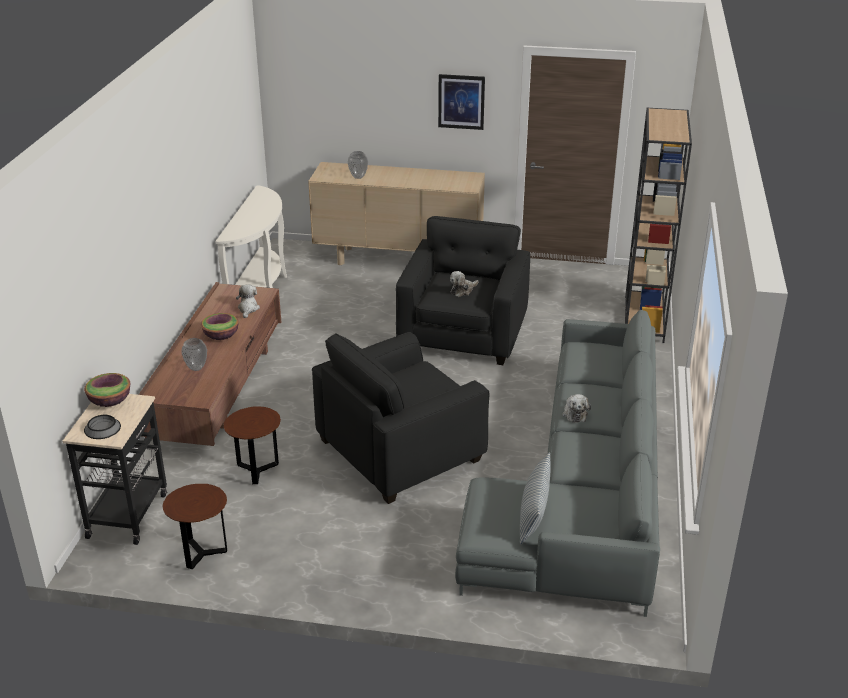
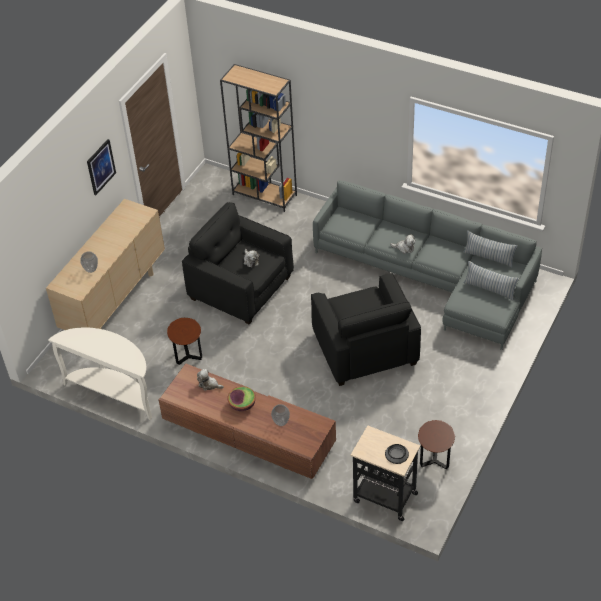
camera: 70 degrees left, 15 degrees up
bowl [84,373,130,407] -> none
brown side table [224,406,281,484] -> brown side table moved to [167,318,202,365]
none -> pillow [463,231,518,268]

